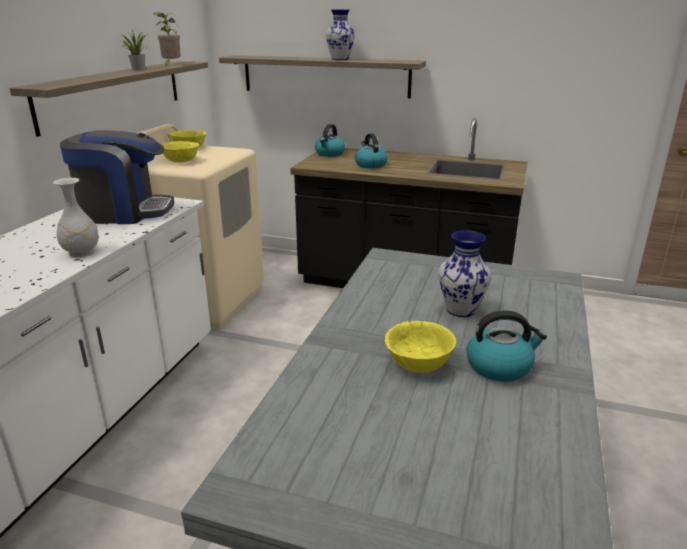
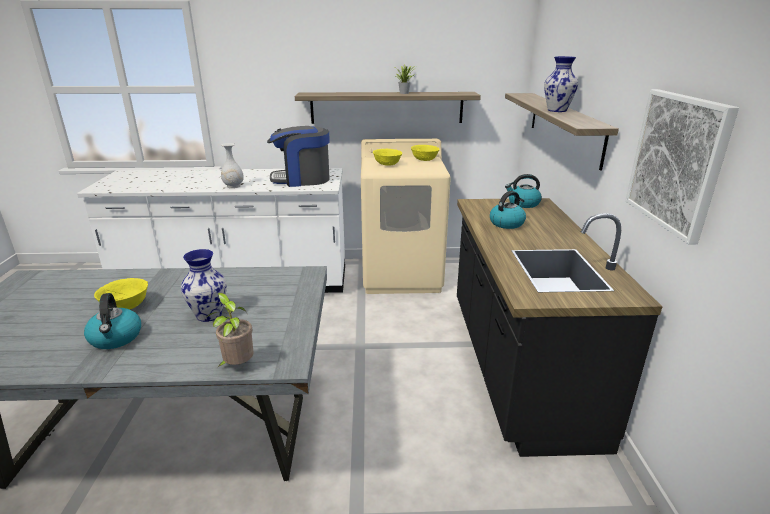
camera: 70 degrees right, 0 degrees up
coffee machine [60,130,174,224] -> coffee machine turned 105 degrees clockwise [267,126,330,187]
potted plant [153,12,181,67] -> potted plant moved to [207,293,253,367]
none -> picture [625,89,739,244]

